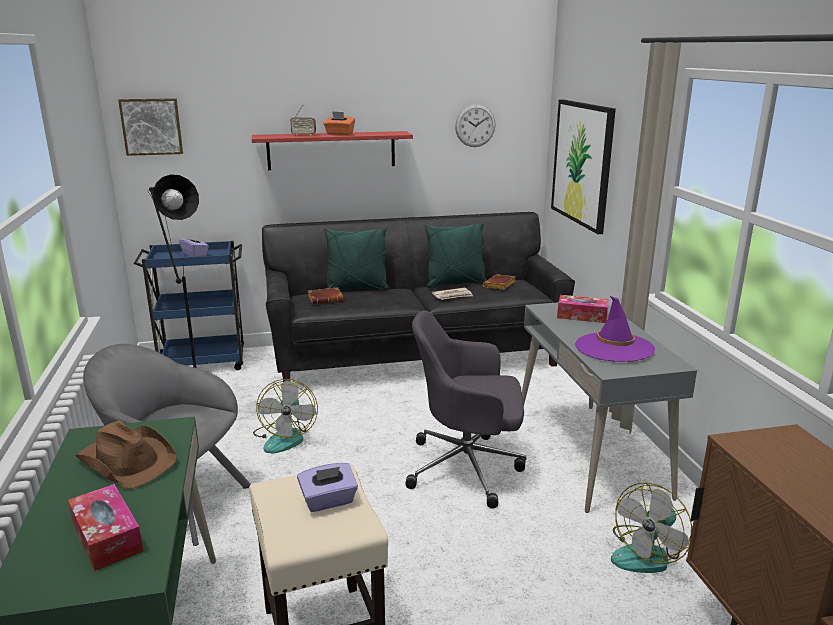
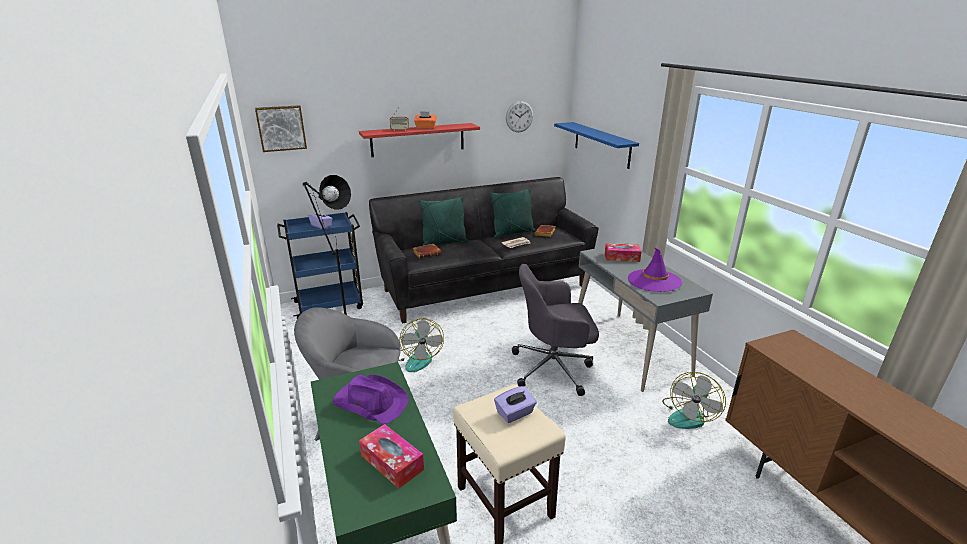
camera: 10 degrees left, 5 degrees up
brown hat [75,421,177,488] -> purple hat [332,374,409,424]
picture [551,99,616,234] -> blue shelf [554,122,639,169]

